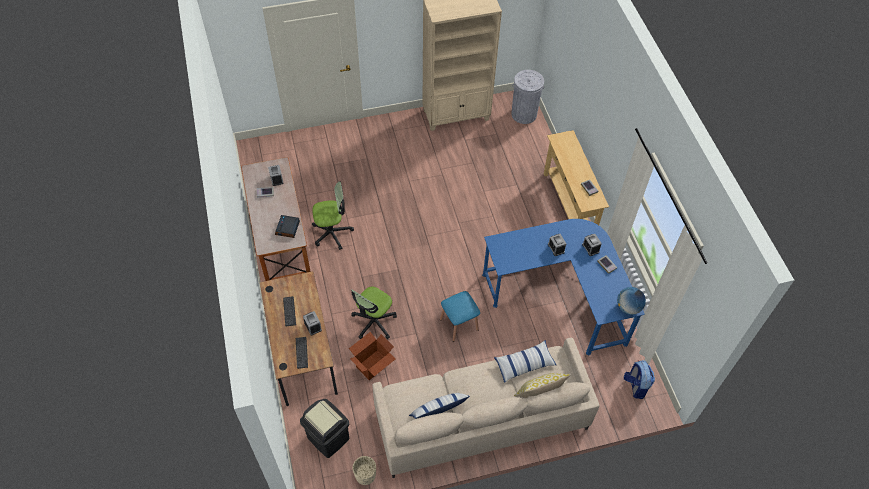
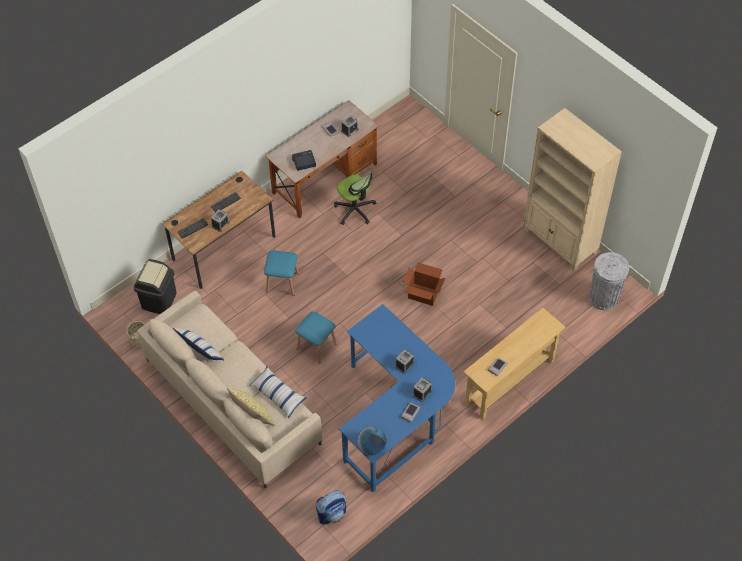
camera: 65 degrees right, 0 degrees up
cardboard box [349,332,396,380] -> cardboard box moved to [403,262,445,306]
office chair [351,287,397,339] -> blue stool [264,251,299,296]

